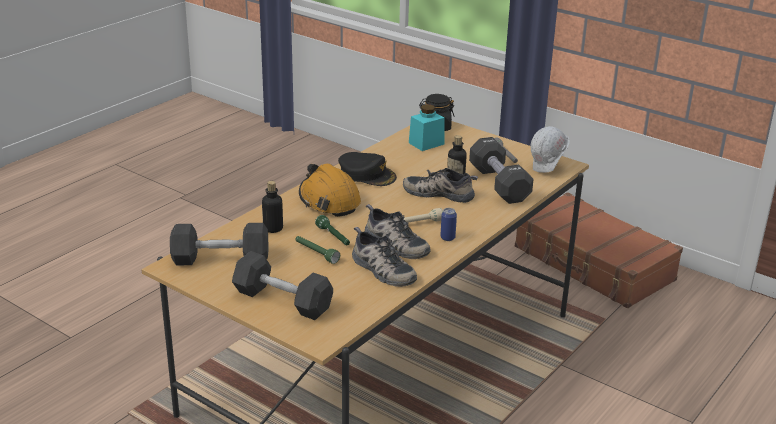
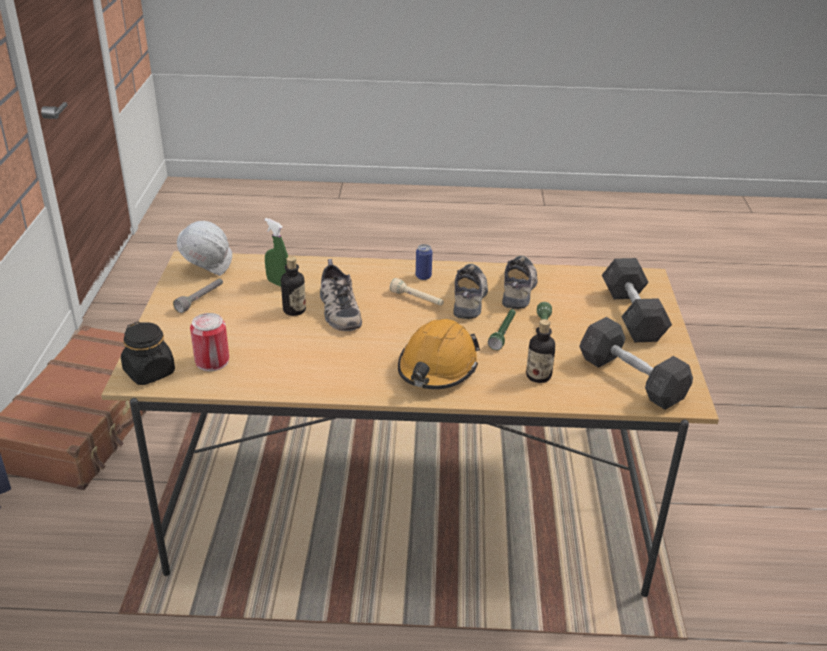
camera: 125 degrees left, 5 degrees up
black cap [338,152,397,186] -> none
turquoise jar [409,104,444,151] -> can [190,313,229,371]
black dumbbell [469,137,534,204] -> green spray bottle [265,218,288,287]

